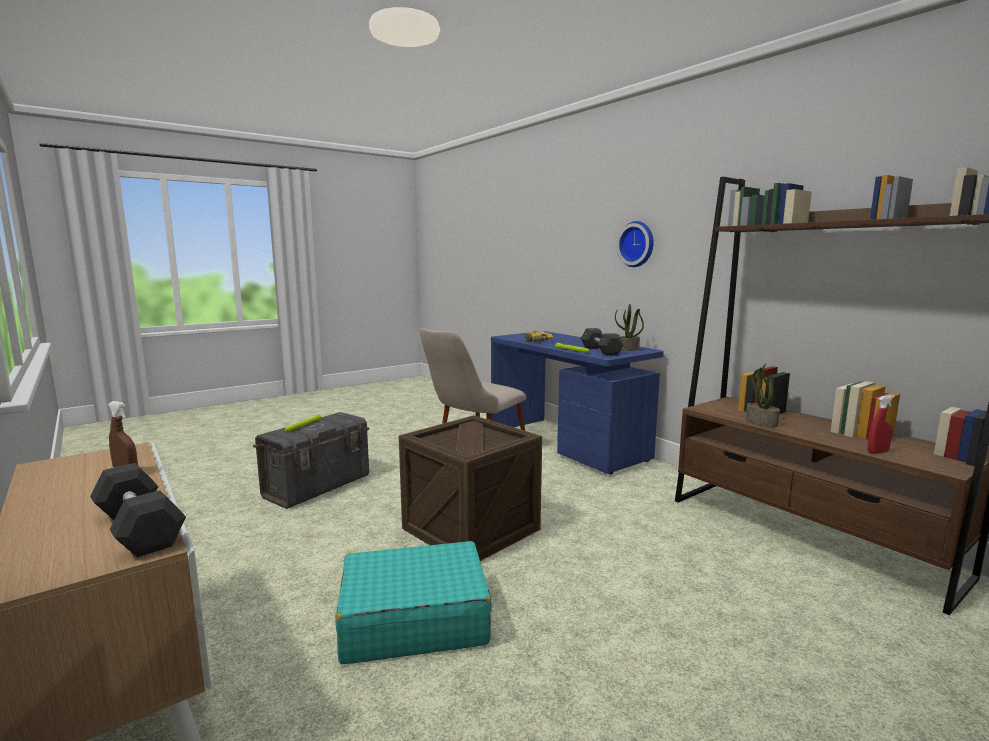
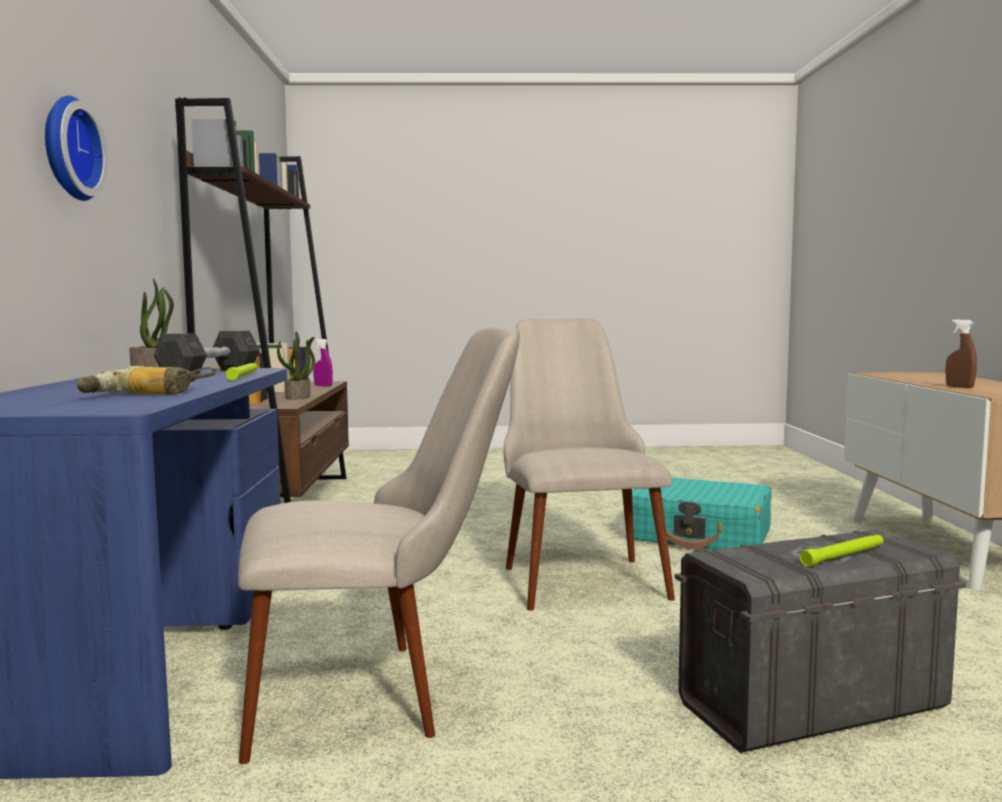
camera: 145 degrees left, 5 degrees down
grey dumbbell [90,463,186,557] -> none
crate [399,415,542,561] -> beige chair [504,318,675,611]
red spray bottle [868,395,895,454] -> purple spray bottle [313,339,333,387]

